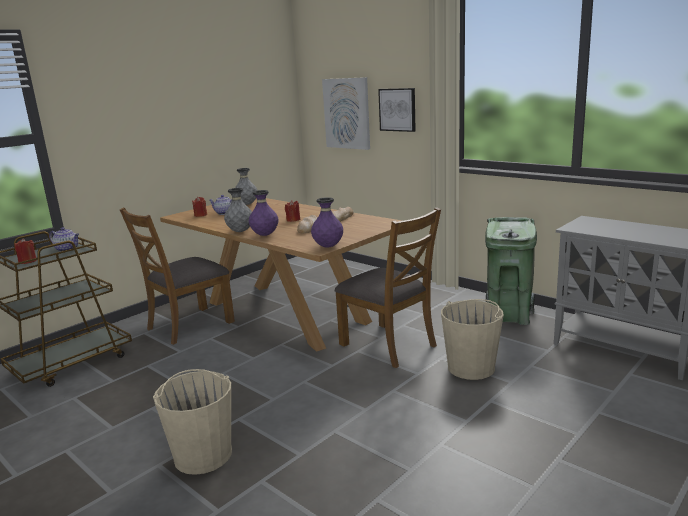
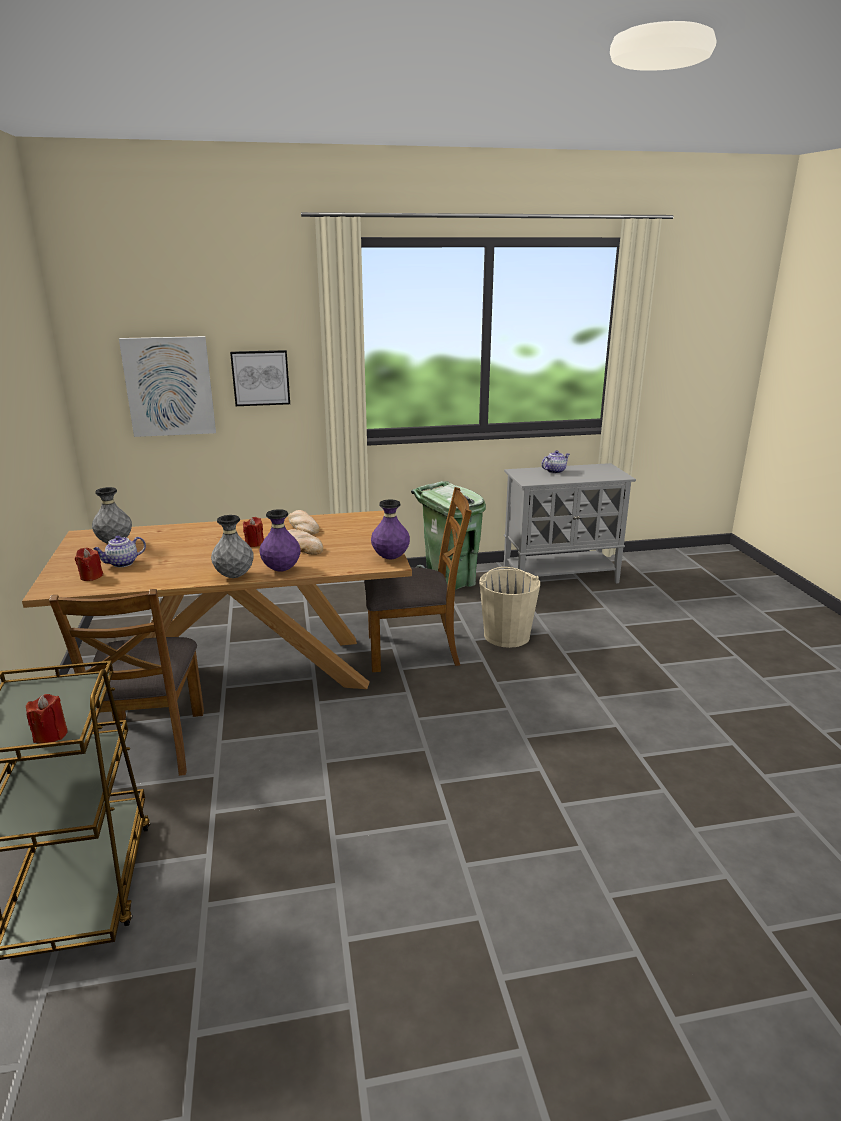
camera: 55 degrees left, 5 degrees up
teapot [49,227,79,252] -> teapot moved to [541,450,569,474]
beige bucket [153,369,232,475] -> none

